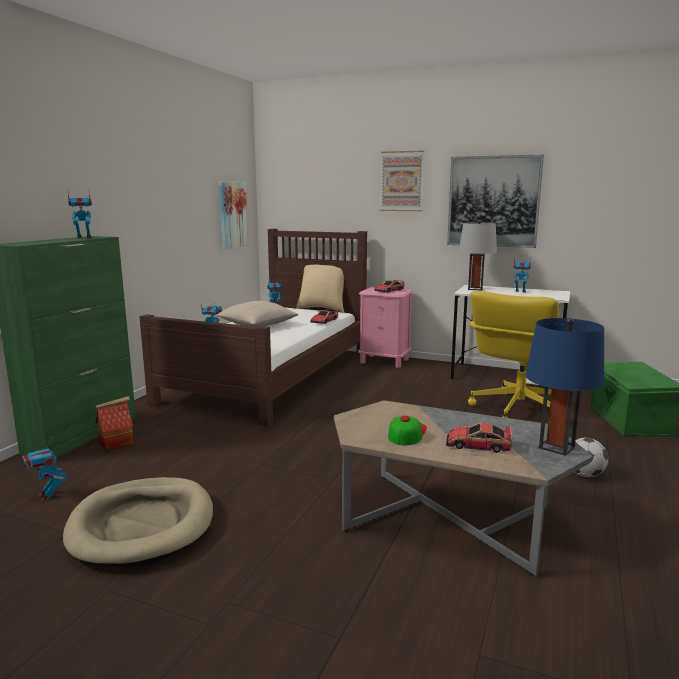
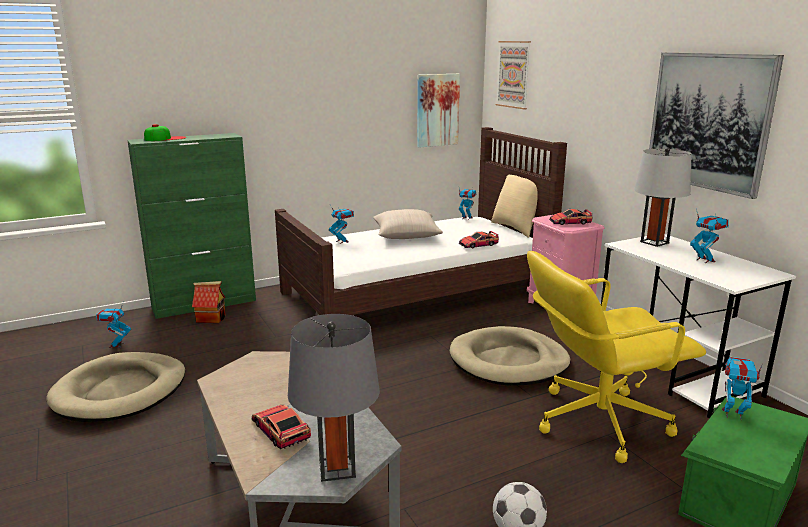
camera: 40 degrees right, 5 degrees up
toy robot [67,189,92,238] -> toy robot moved to [722,357,763,420]
picture [380,150,424,211] -> picture moved to [496,41,531,109]
cap [388,416,427,445] -> cap moved to [144,124,186,141]
blue table lamp [525,318,605,456] -> grey table lamp [288,314,380,482]
none -> beige dog bed [450,326,570,386]

